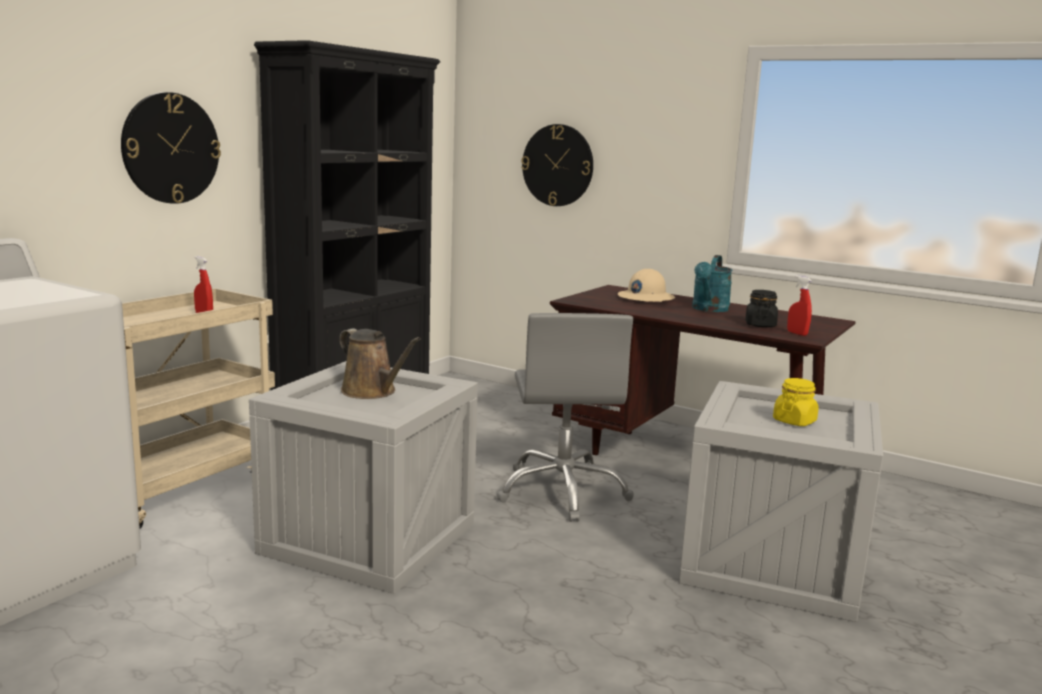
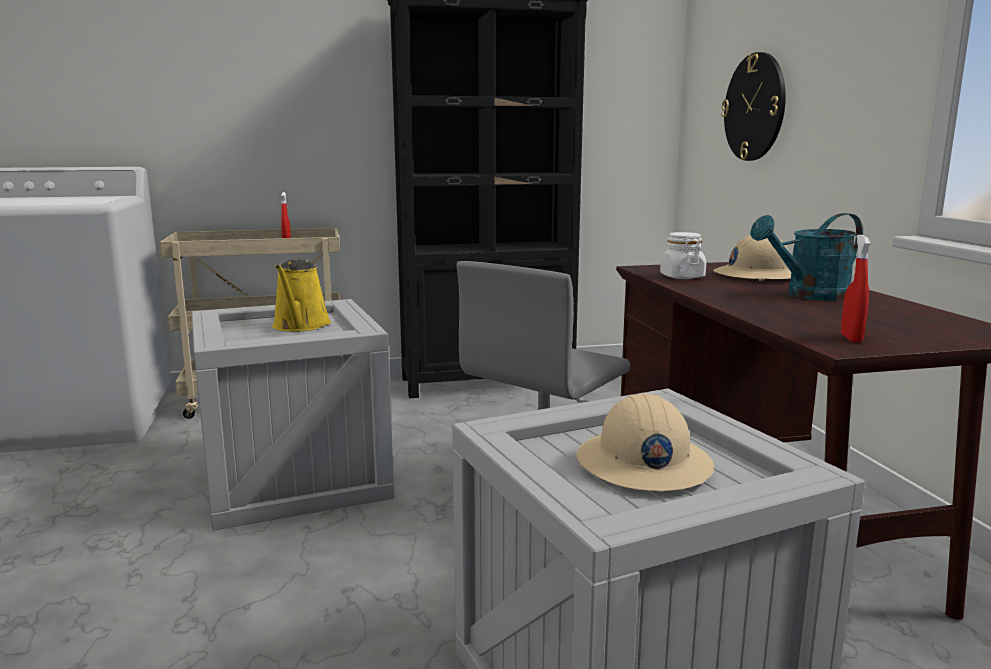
camera: 45 degrees right, 0 degrees up
wall clock [121,92,221,204] -> none
brown watering can [339,328,421,399] -> yellow watering can [272,259,331,331]
black jar [745,290,778,327] -> none
yellow jar [773,378,819,426] -> beige hard hat [576,393,714,491]
none -> white jar [660,232,706,279]

